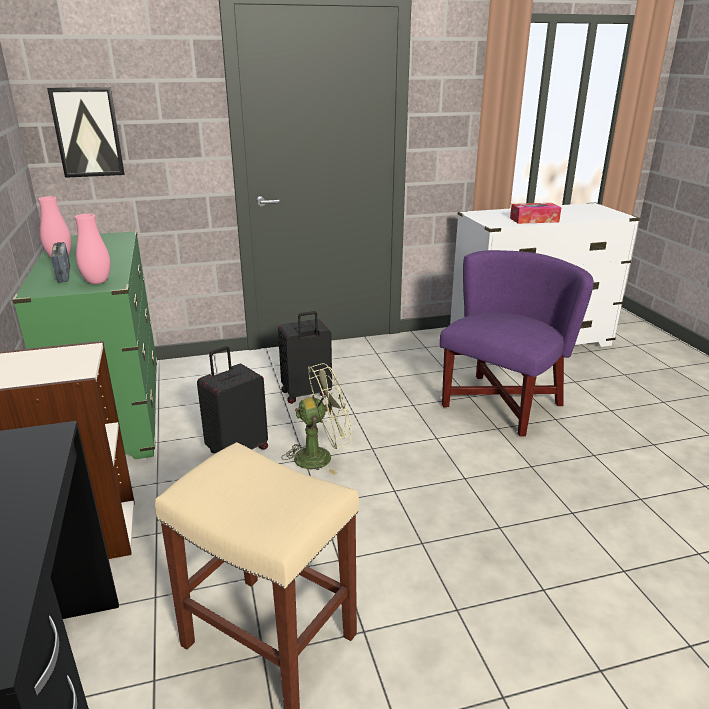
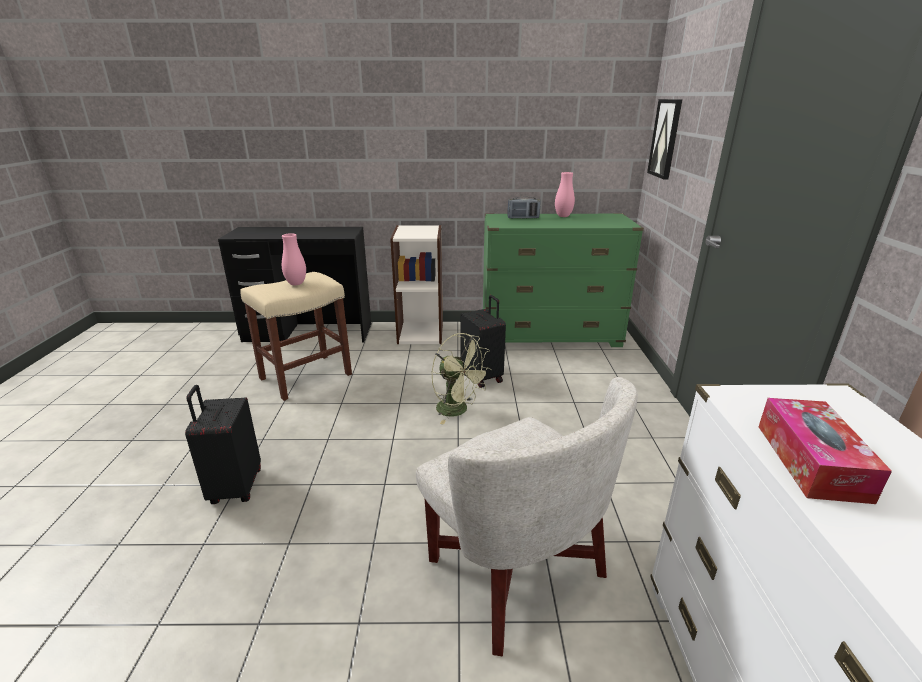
camera: 105 degrees right, 0 degrees up
pink vase [75,214,111,284] -> pink vase moved to [282,233,306,285]
black suitcase [278,311,332,404] -> black suitcase moved to [185,385,261,504]
green fan [282,363,352,475] -> green fan turned 45 degrees counterclockwise [431,333,491,425]
purple armchair [440,250,594,437] -> white armchair [416,377,638,656]

